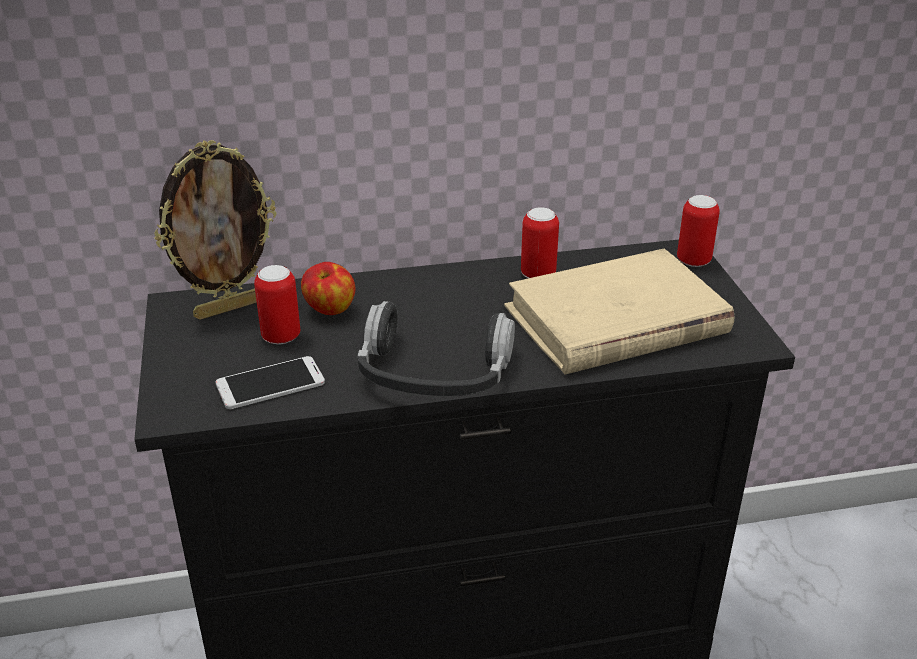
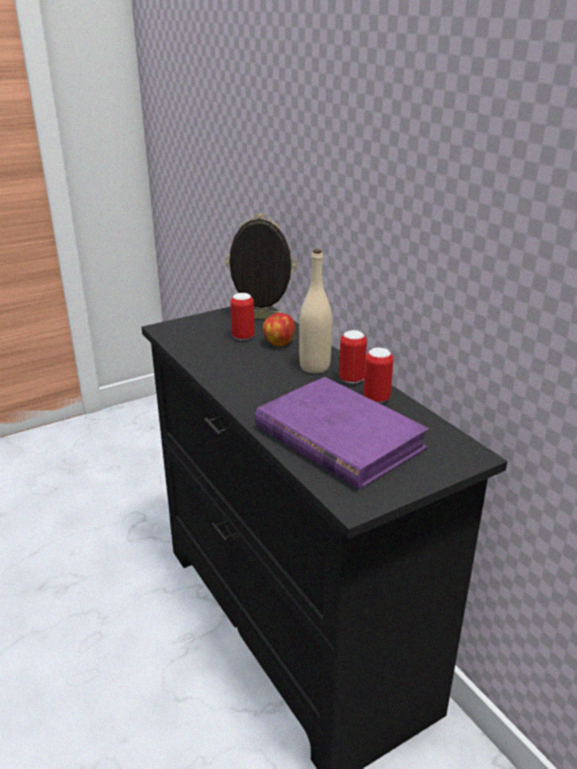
camera: 70 degrees right, 5 degrees down
picture frame [155,140,276,320] -> picture frame turned 150 degrees clockwise [226,214,296,319]
phone [215,356,325,409] -> none
headphones [358,301,515,396] -> none
beige book [504,249,734,375] -> purple book [255,377,429,490]
can [677,195,720,267] -> can moved to [339,330,367,384]
none -> beige bottle [299,249,332,373]

